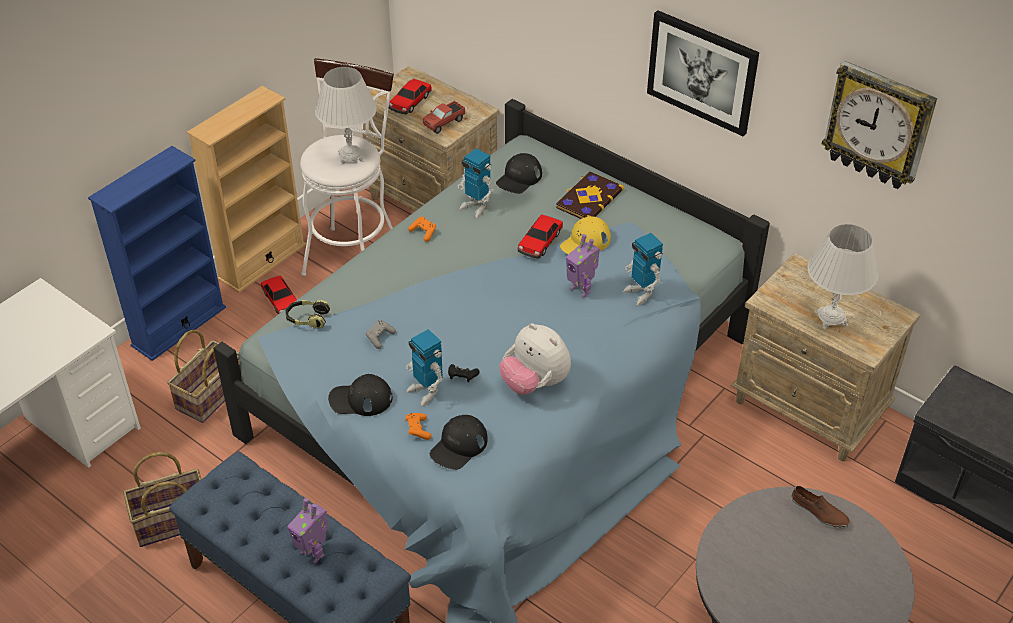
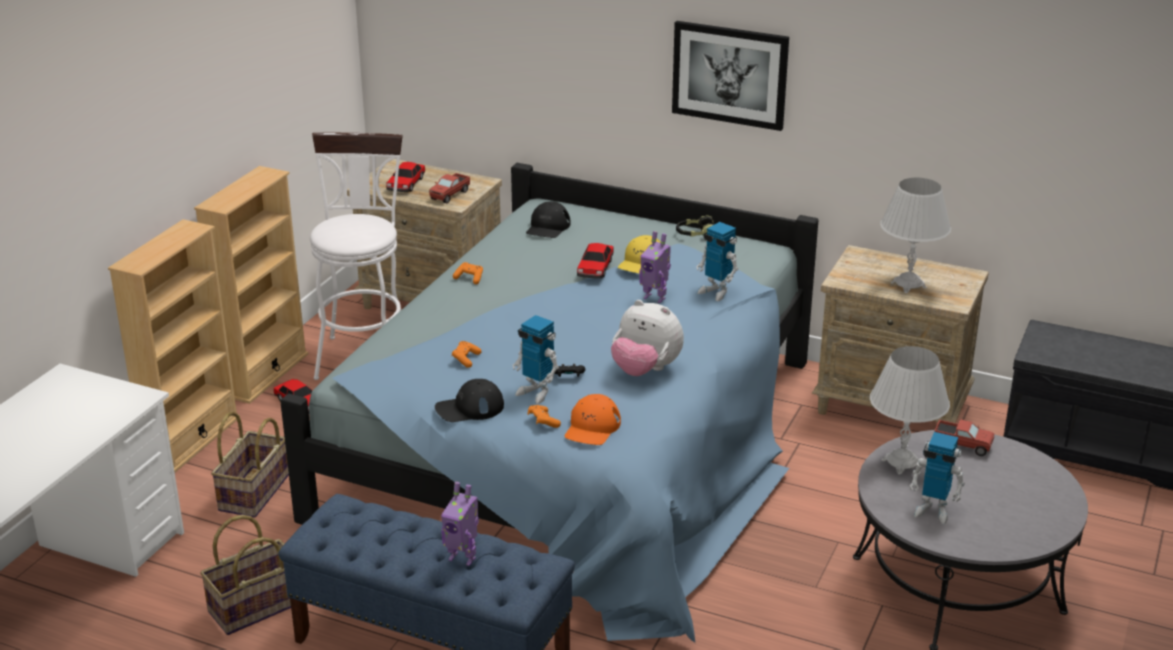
camera: 15 degrees left, 15 degrees down
blue bookcase [88,146,226,361] -> beige bookcase [108,219,240,472]
headphones [285,300,330,329] -> headphones moved to [676,215,714,237]
white table lamp [315,67,377,165] -> white table lamp moved to [870,346,950,475]
grey game controller [366,320,396,349] -> orange game controller [452,341,482,368]
black cap [430,415,488,470] -> orange cap [565,394,621,445]
toy robot [458,148,494,218] -> toy robot moved to [909,432,965,524]
book [556,172,624,219] -> none
brown shoe [791,486,850,530] -> toy truck [934,419,994,456]
wall clock [822,61,937,189] -> none

